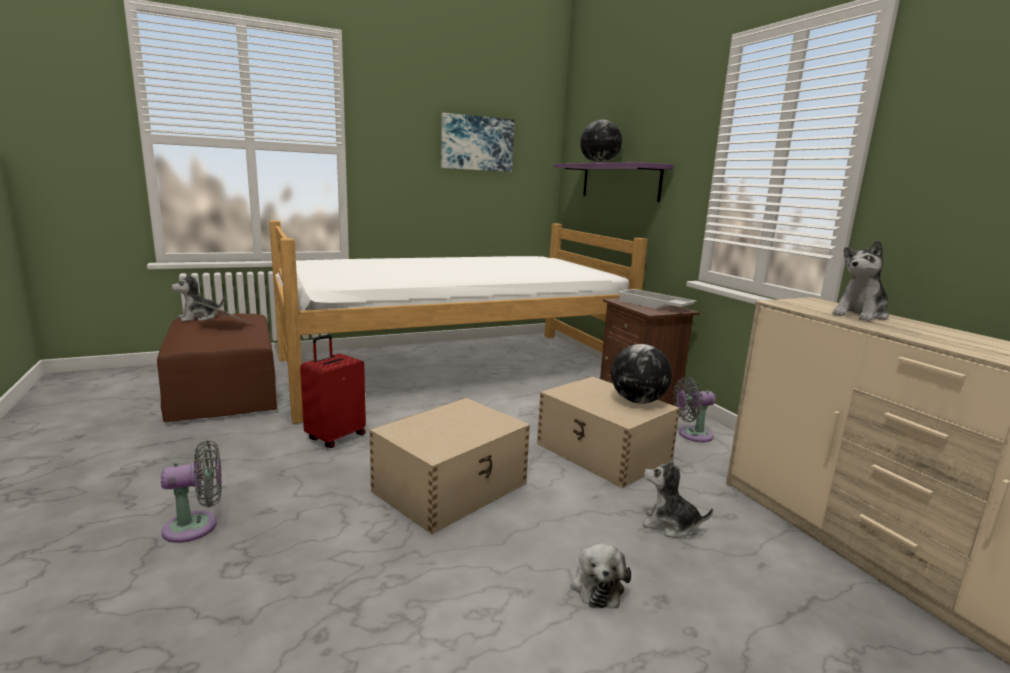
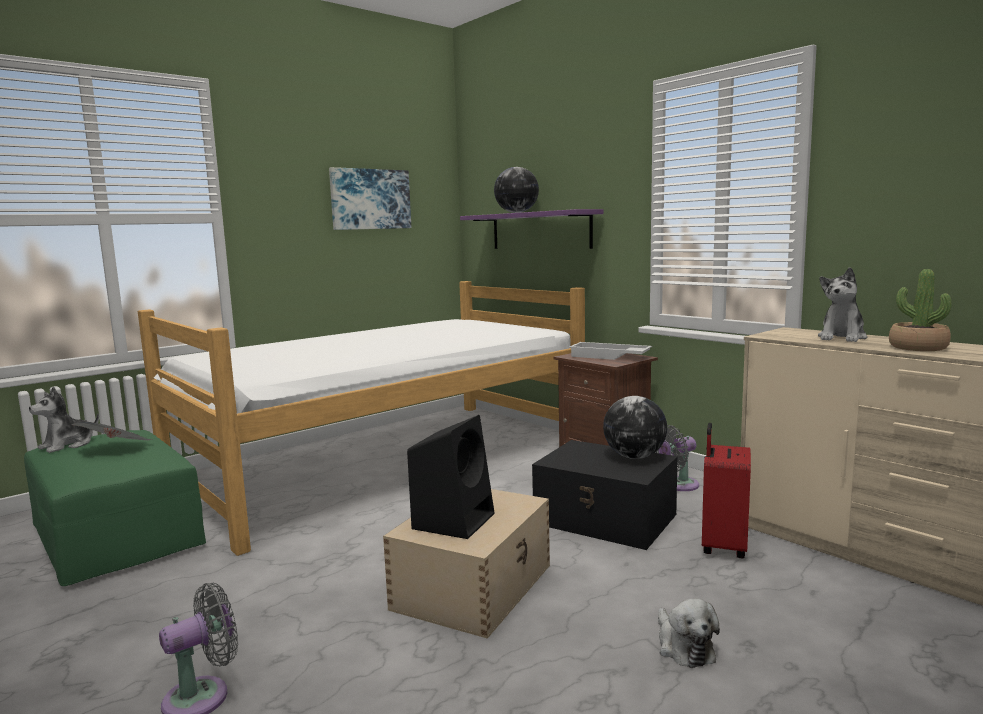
camera: 15 degrees left, 5 degrees down
brown ottoman [157,313,277,422] -> green ottoman [24,430,206,586]
red suitcase [300,334,366,448] -> red suitcase moved to [702,423,751,558]
beige storage box [537,376,680,488] -> black storage box [532,440,678,550]
plush toy [642,458,713,538] -> none
none -> black speaker [407,415,494,539]
none -> potted plant [889,269,952,351]

